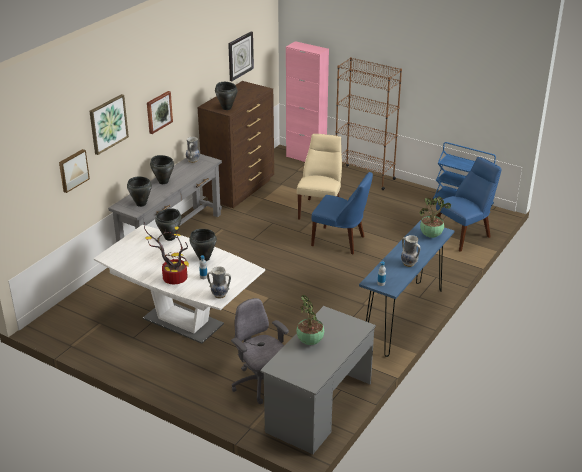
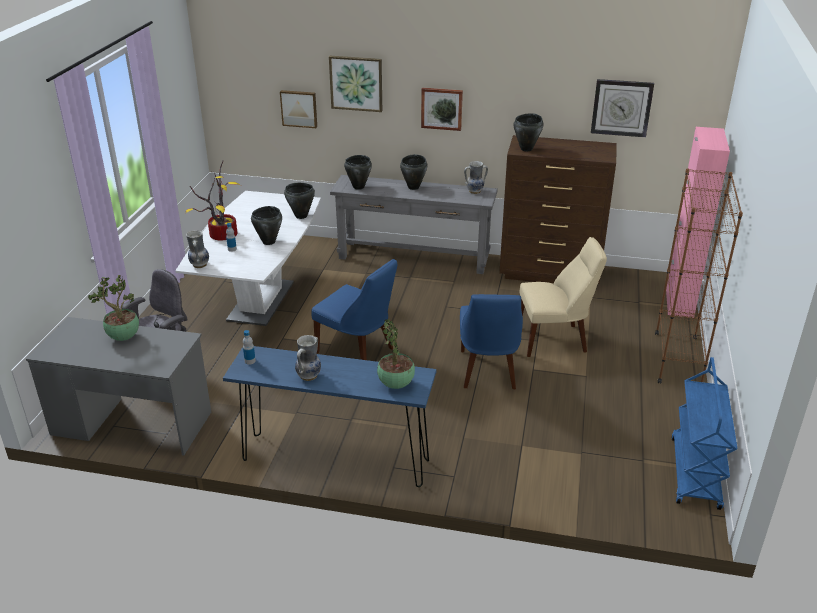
camera: 70 degrees right, 0 degrees up
blue chair [436,157,501,252] -> blue chair moved to [311,259,397,360]

